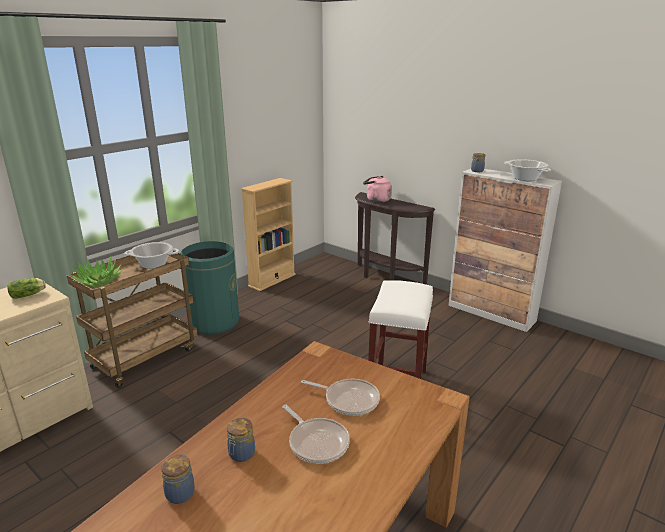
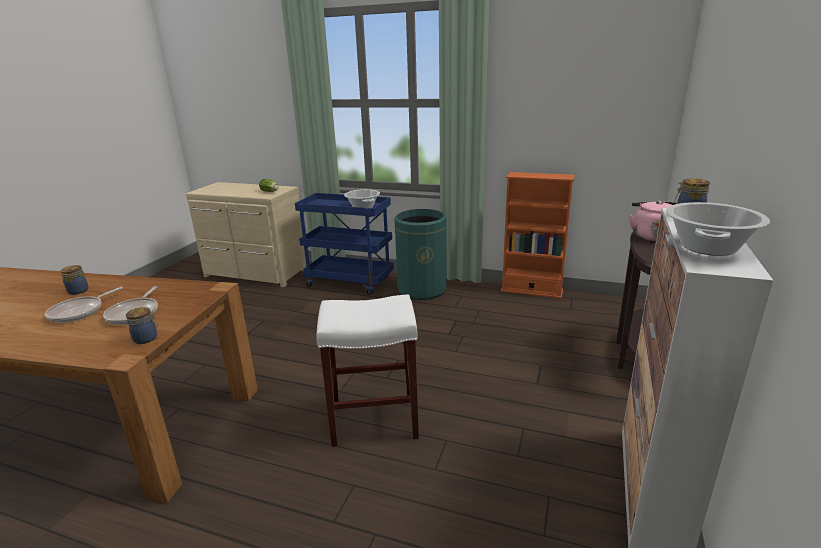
camera: 70 degrees right, 0 degrees up
brown cart [67,251,198,388] -> blue cart [295,193,394,295]
potted plant [70,257,124,287] -> none
jar [161,454,195,504] -> jar moved to [126,307,158,344]
beige bookcase [241,178,296,291] -> orange bookcase [501,172,575,299]

